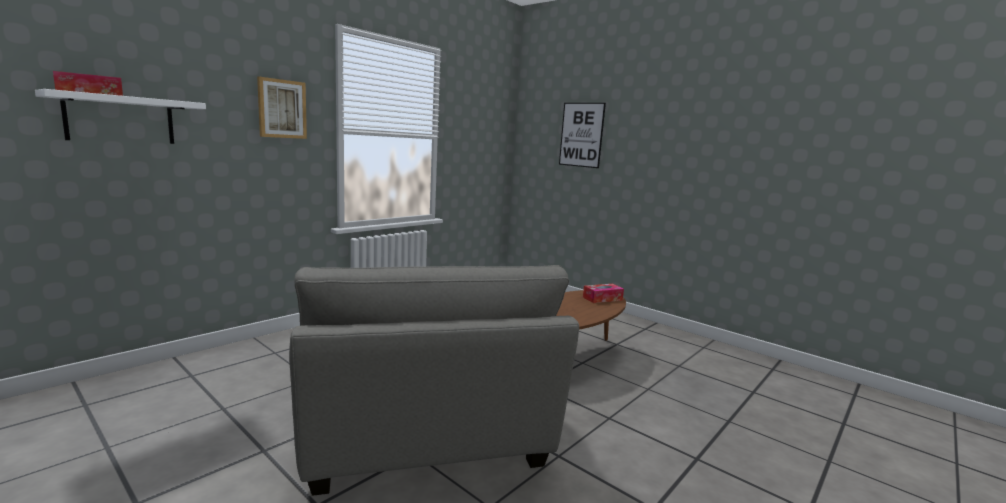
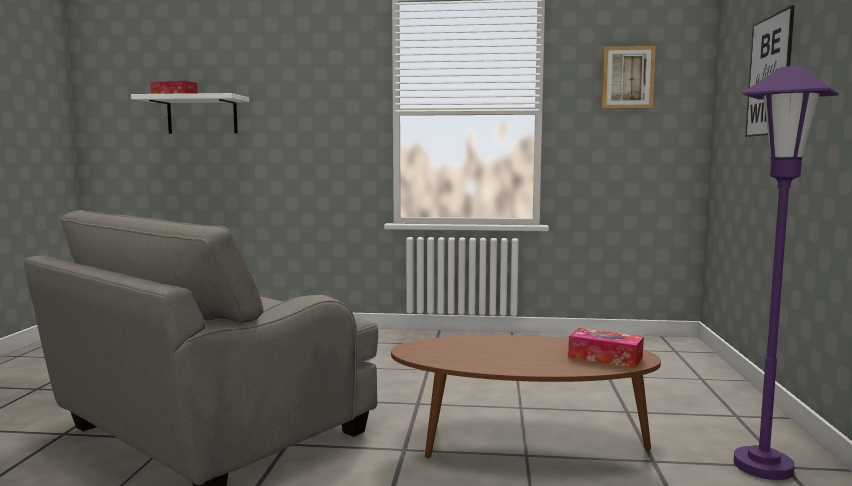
camera: 55 degrees right, 5 degrees down
picture [257,77,307,139] -> picture moved to [602,46,656,109]
none -> purple floor lamp [734,65,839,480]

